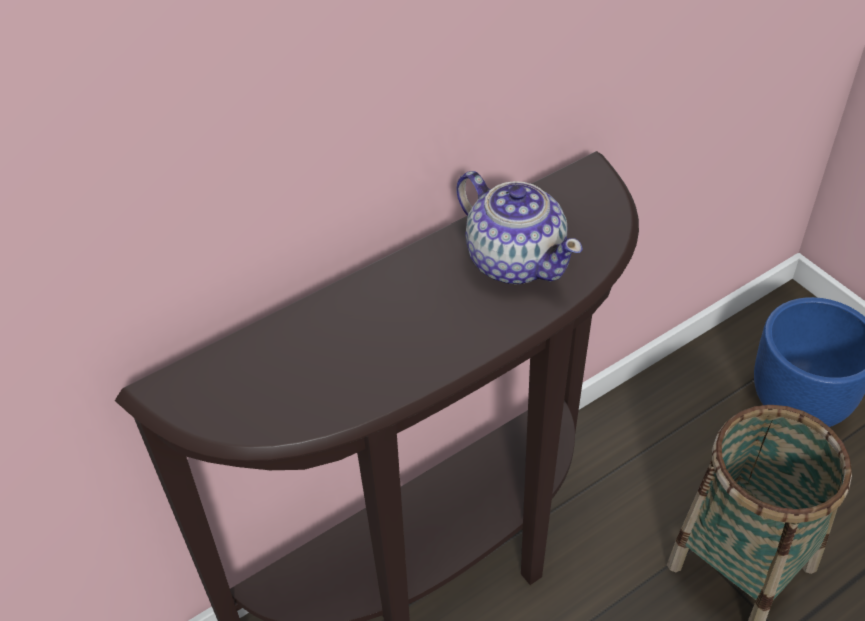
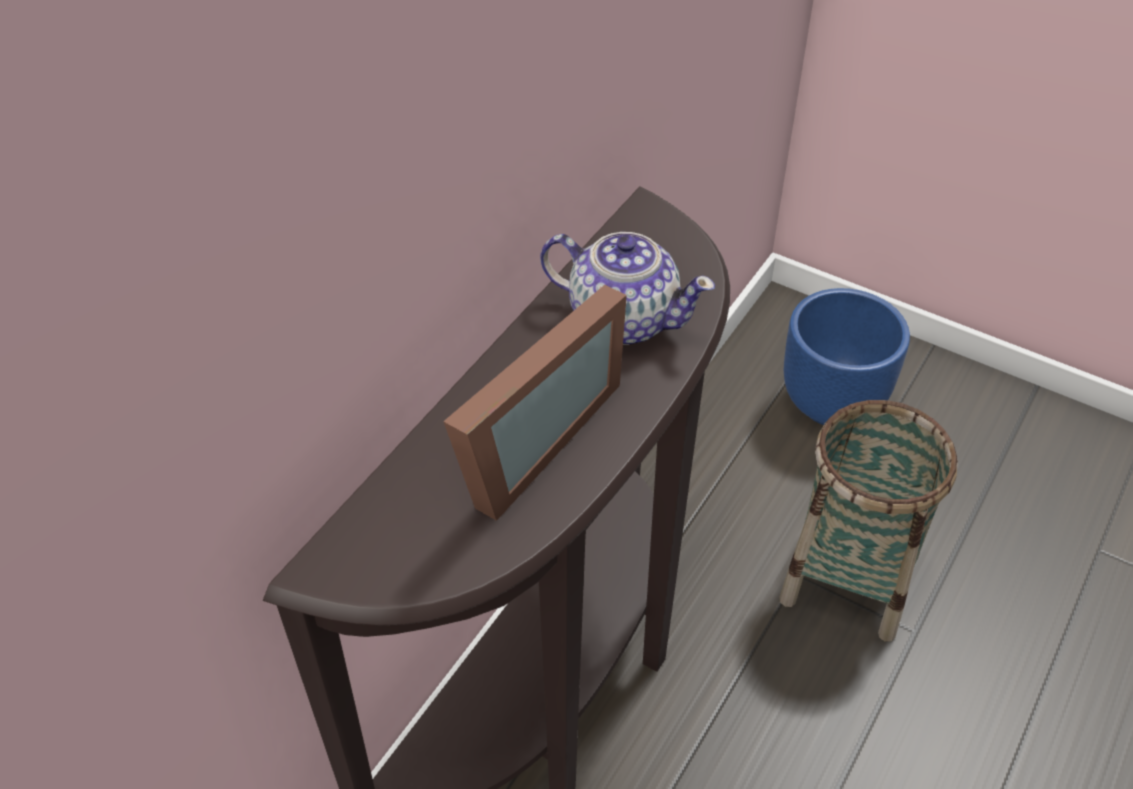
camera: 25 degrees left, 0 degrees up
none -> picture frame [443,285,627,521]

